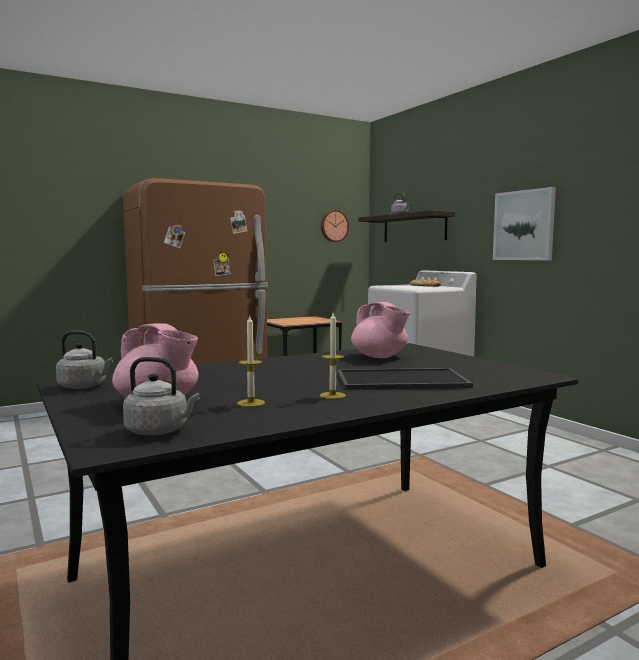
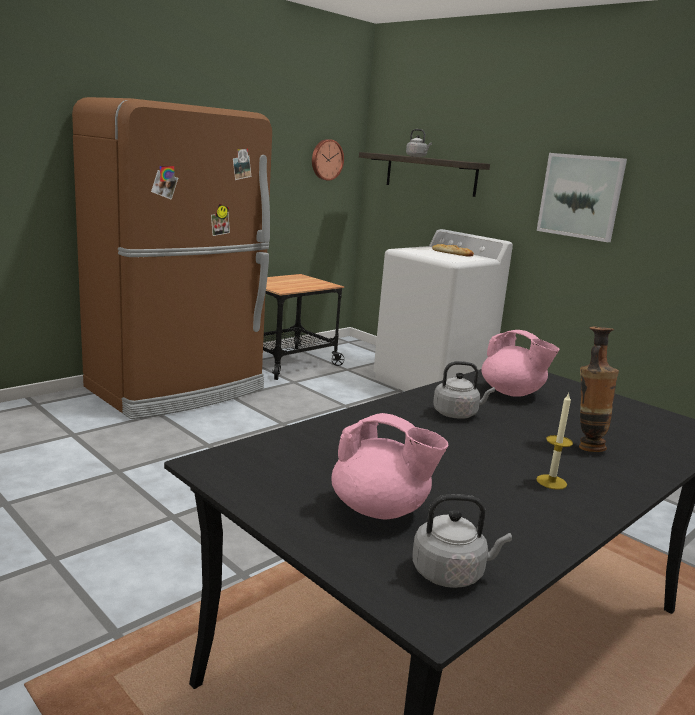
camera: 15 degrees left, 10 degrees up
grey kettle [56,331,114,389] -> grey kettle moved to [433,361,495,419]
candle [238,316,265,407] -> none
tray [337,368,473,390] -> vase [579,327,619,452]

